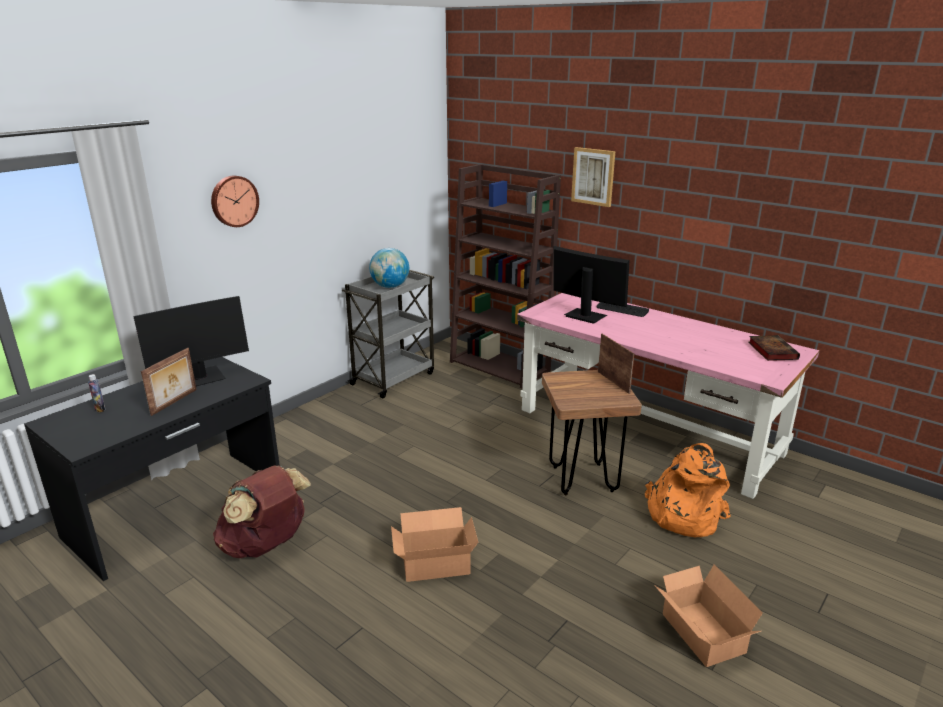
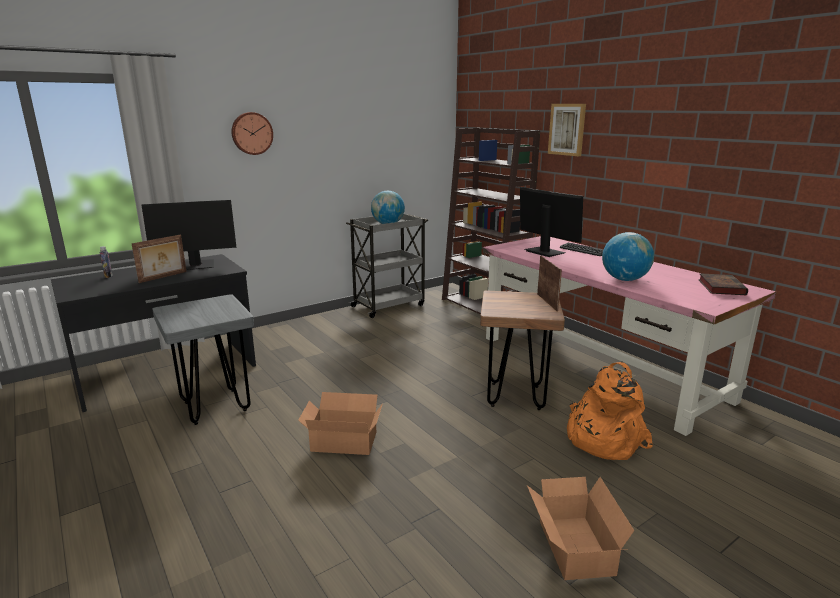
camera: 15 degrees right, 5 degrees down
brown backpack [213,466,311,558] -> grey stool [152,294,254,425]
none -> globe [602,232,654,281]

